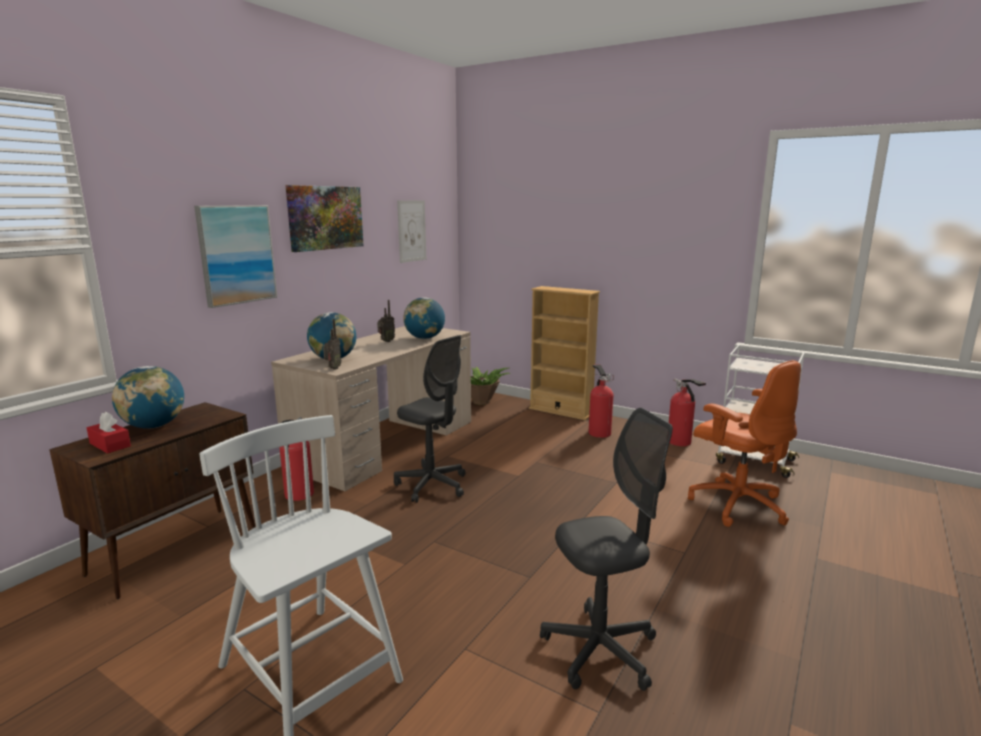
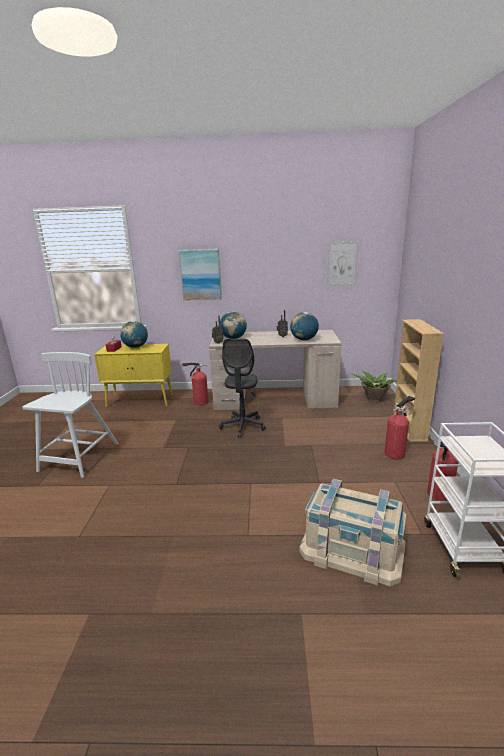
camera: 60 degrees right, 5 degrees up
brown cabinet [49,402,255,599] -> yellow cabinet [94,344,173,408]
picture [286,185,364,252] -> none
grey office chair [540,408,673,691] -> none
orange office chair [688,360,801,527] -> beige storage box [299,479,406,586]

